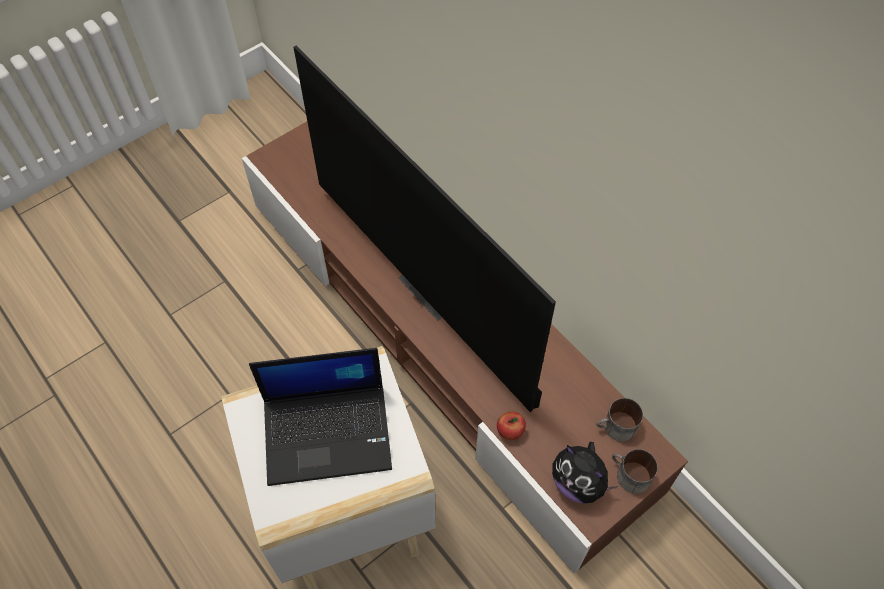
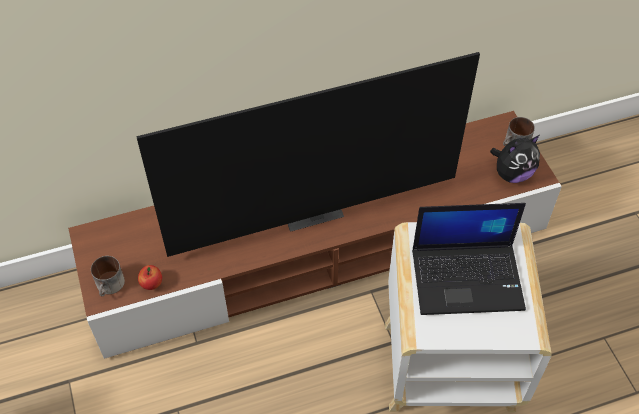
camera: 70 degrees left, 5 degrees down
laptop [249,348,392,486] -> laptop turned 75 degrees clockwise [412,203,526,315]
apple [497,412,526,440] -> apple moved to [138,265,162,290]
mug [596,398,643,441] -> mug moved to [91,256,125,296]

